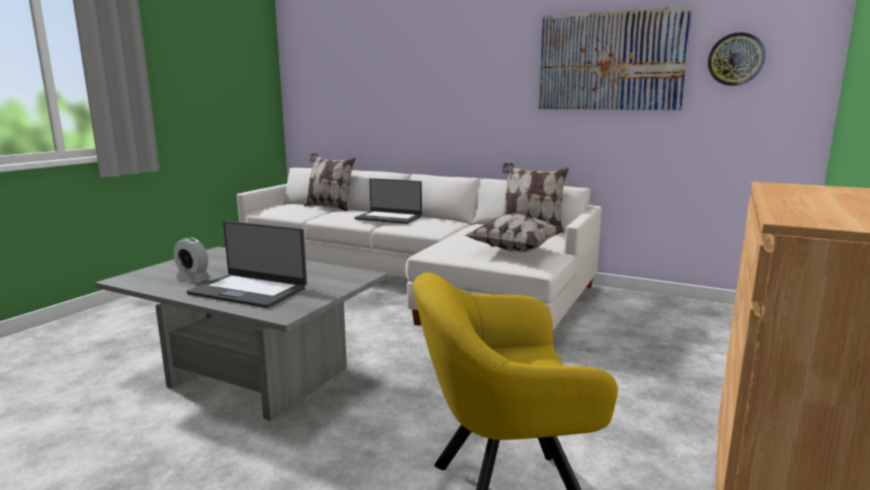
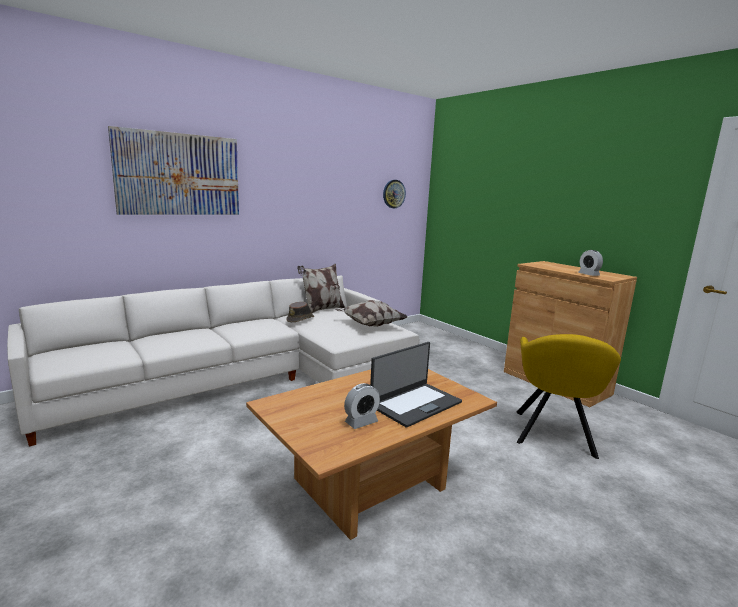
camera: 65 degrees left, 0 degrees up
grey coffee table [95,247,388,421] -> brown coffee table [246,369,497,540]
pillow [304,153,356,211] -> none
laptop [354,178,422,224] -> none
picture [538,5,693,110] -> picture moved to [108,126,239,215]
none -> brown hat [286,302,314,322]
none -> alarm clock [578,250,603,276]

